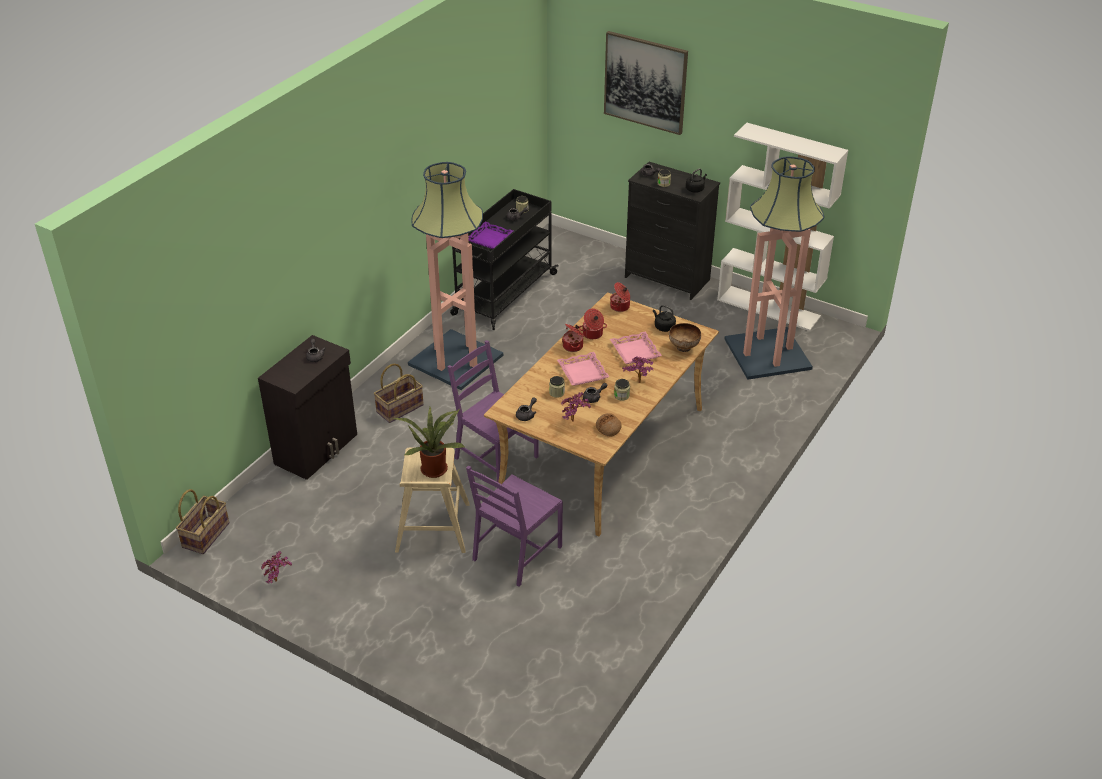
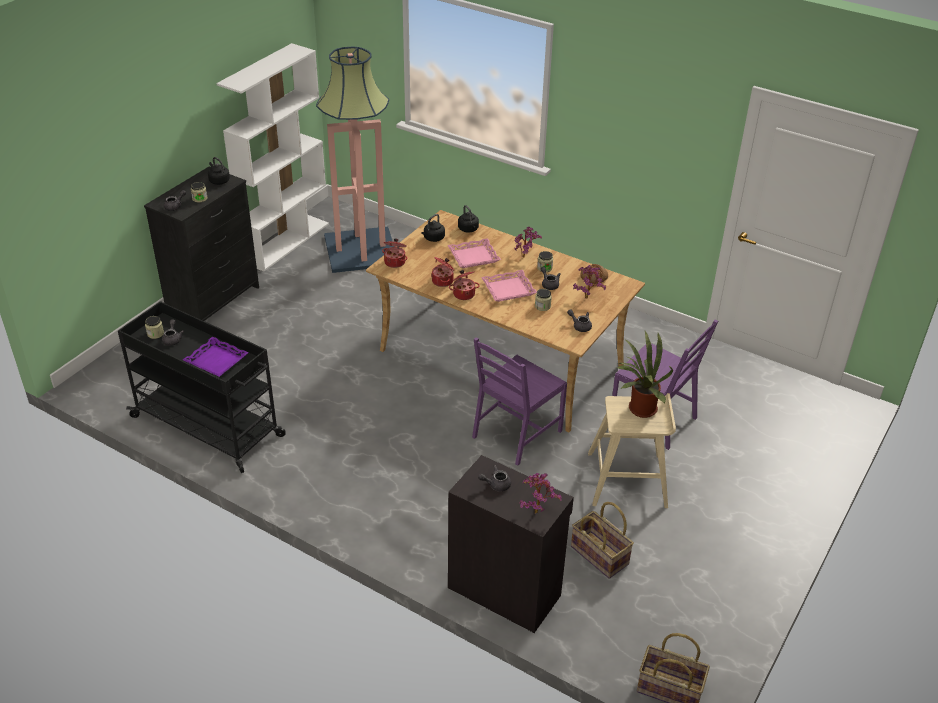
camera: 90 degrees left, 0 degrees up
potted plant [261,551,292,584] -> potted plant moved to [519,473,562,514]
basket [373,364,424,423] -> basket moved to [571,502,634,579]
floor lamp [408,162,503,390] -> none
picture [604,31,688,135] -> none
bowl [669,323,701,352] -> black kettle [458,205,479,233]

